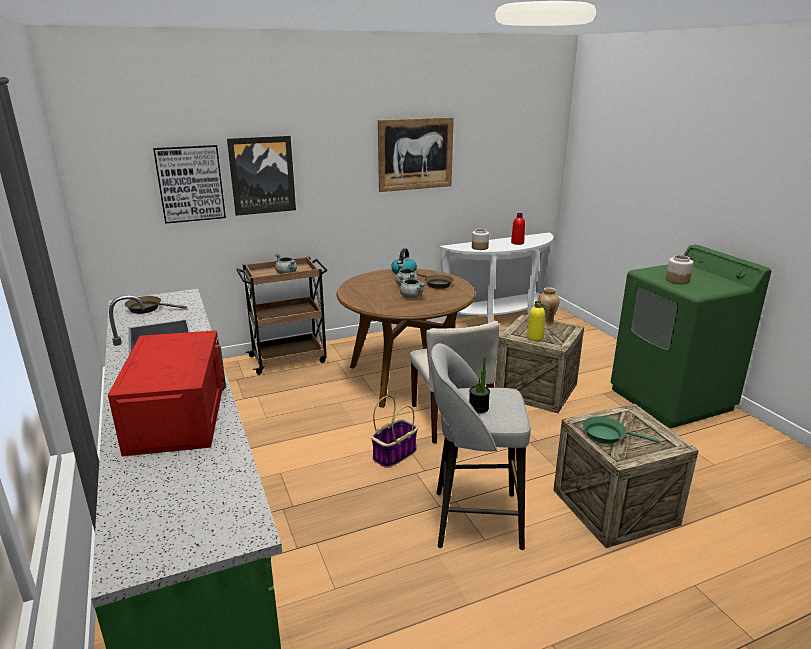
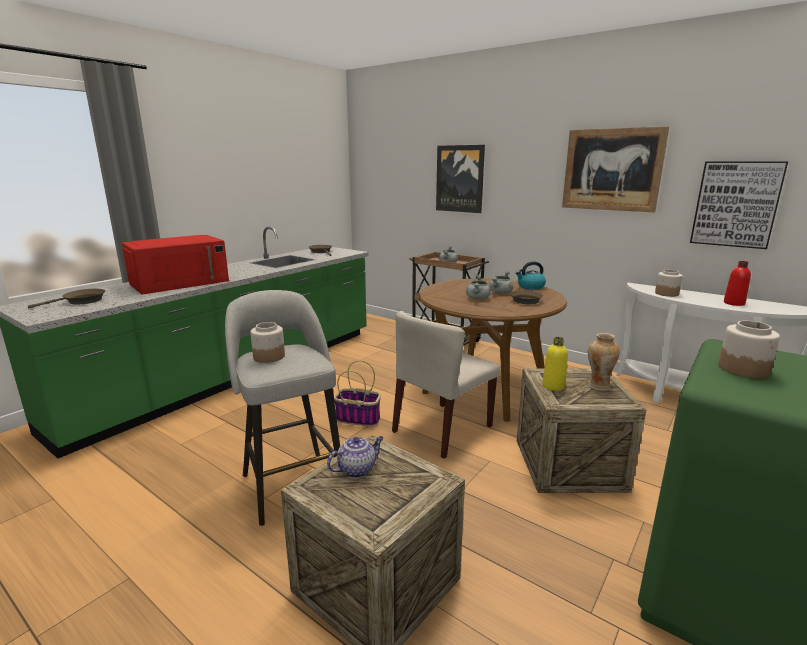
camera: 60 degrees right, 5 degrees down
picture [153,145,226,224] -> picture moved to [690,161,788,249]
potted plant [469,357,490,413] -> jar [250,322,285,363]
green frying pan [583,416,660,444] -> teapot [327,436,384,478]
none -> brown frying pan [28,289,105,308]

